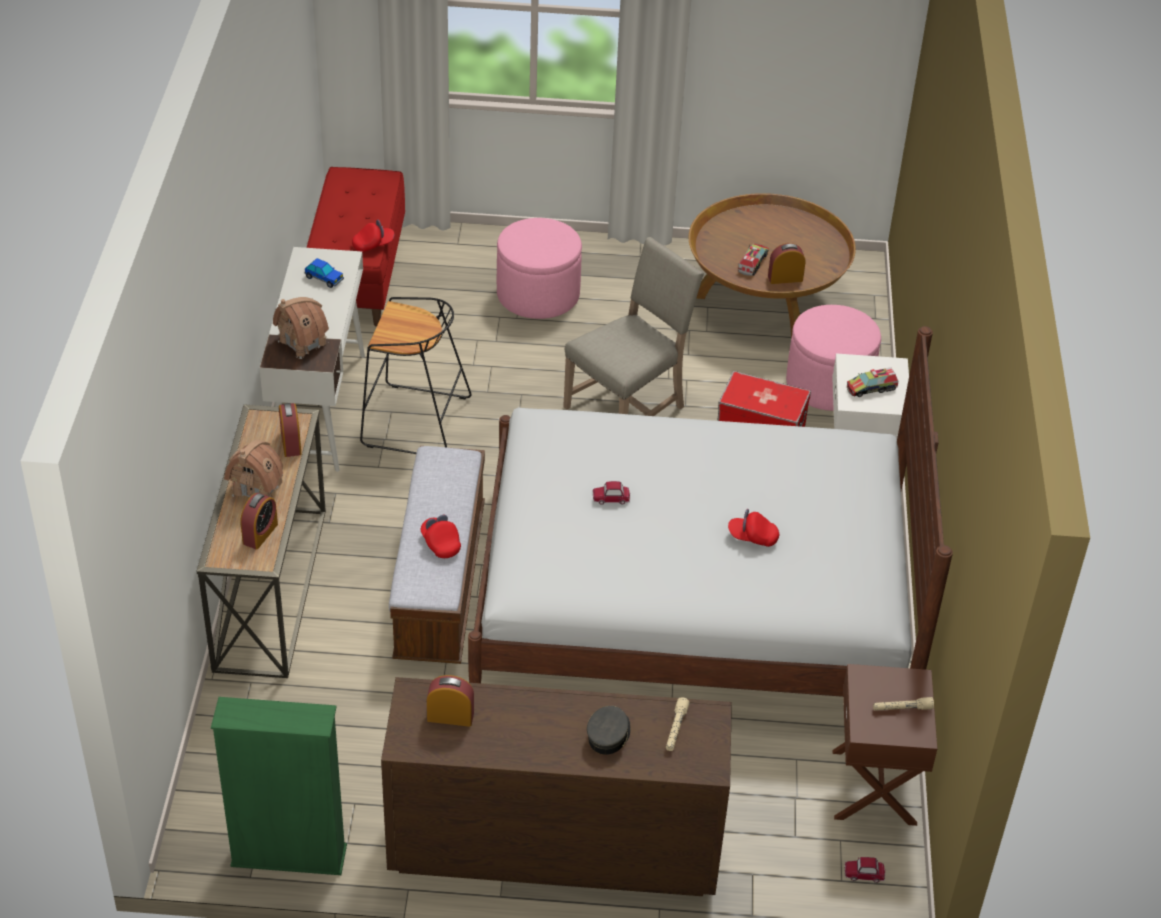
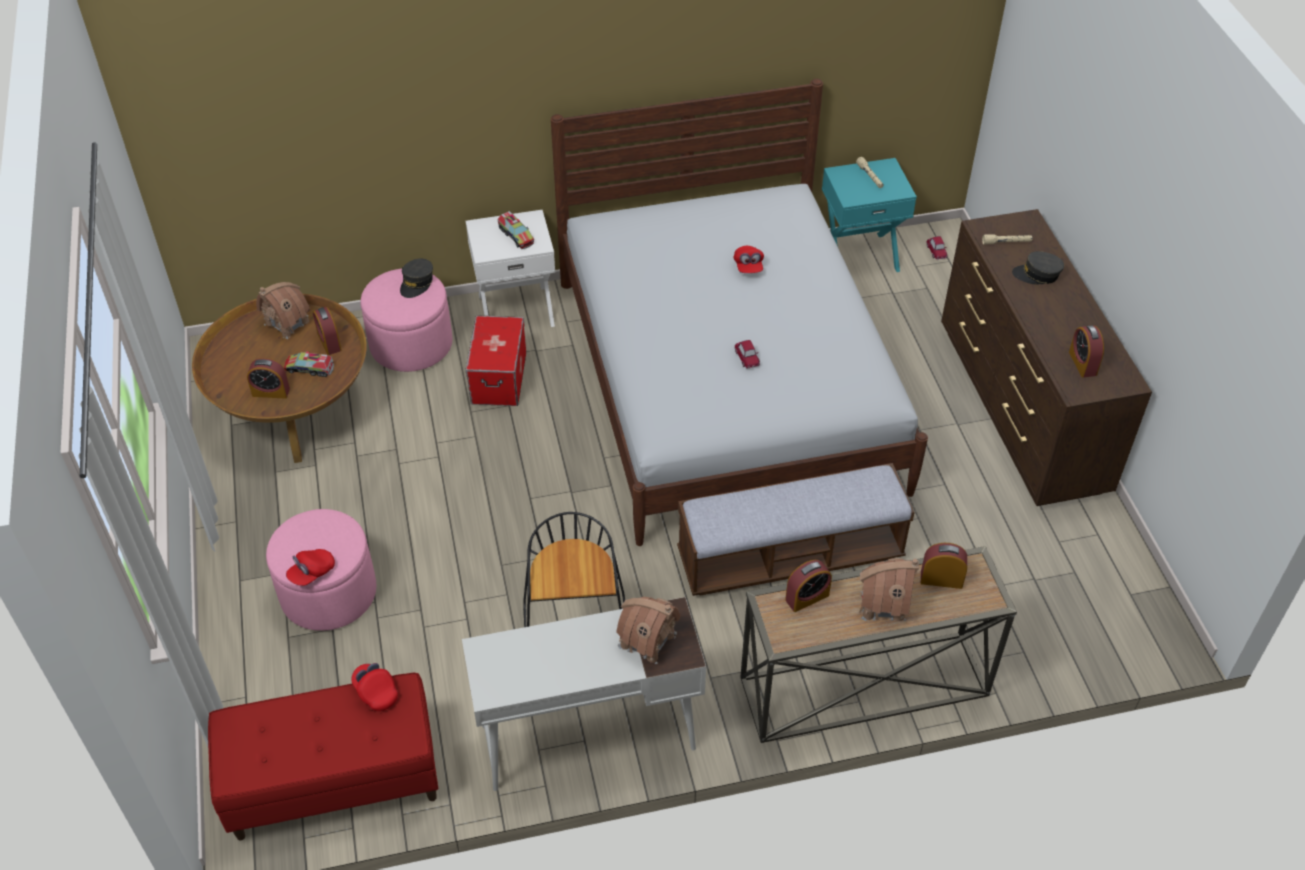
camera: 105 degrees left, 5 degrees up
green bookcase [211,697,347,875] -> none
toy car [304,258,344,288] -> none
red cap [421,515,461,558] -> red cap moved to [286,549,335,586]
beige chair [563,237,704,416] -> none
brown nightstand [832,664,937,826] -> turquoise nightstand [822,158,917,272]
none -> alarm clock [247,358,290,399]
none -> toy house [256,282,309,339]
none -> grey cap [400,259,433,298]

